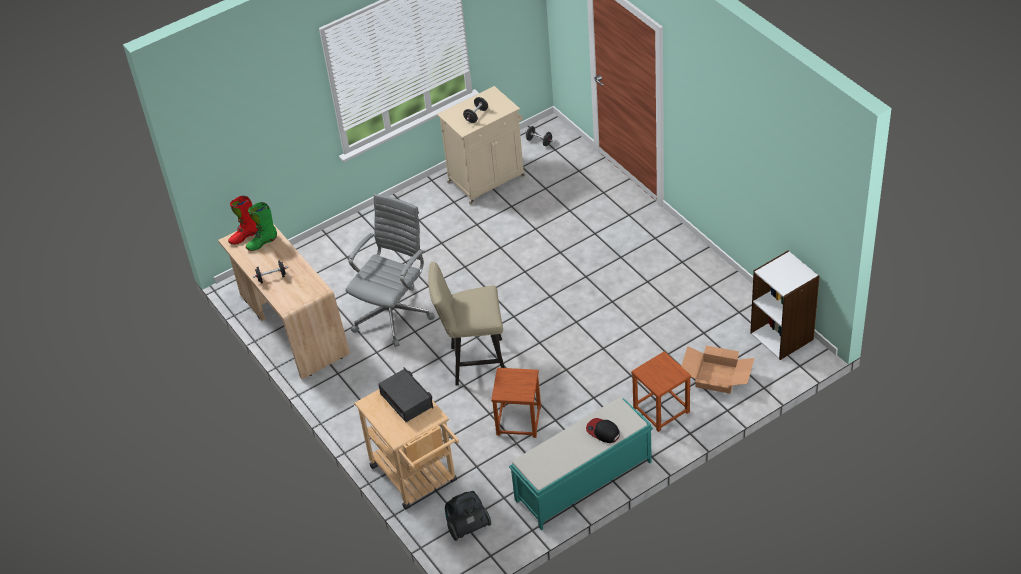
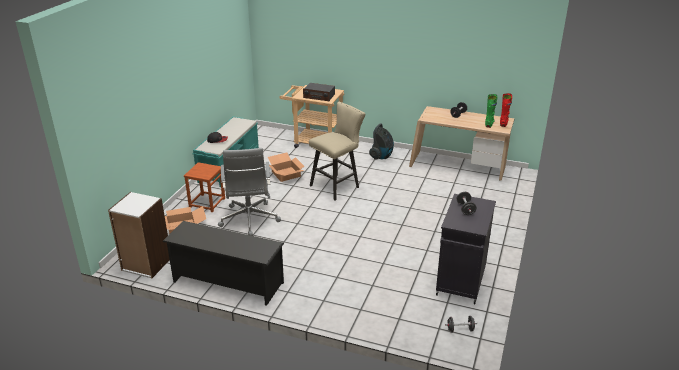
camera: 140 degrees right, 15 degrees down
grey office chair [345,194,435,347] -> grey office chair moved to [218,148,281,236]
beige cabinet [437,86,525,205] -> black cabinet [436,194,496,304]
vacuum cleaner [445,491,491,541] -> vacuum cleaner moved to [369,123,394,160]
brown stool [491,368,541,438] -> cardboard box [268,153,305,182]
none -> black shoe rack [162,221,284,306]

